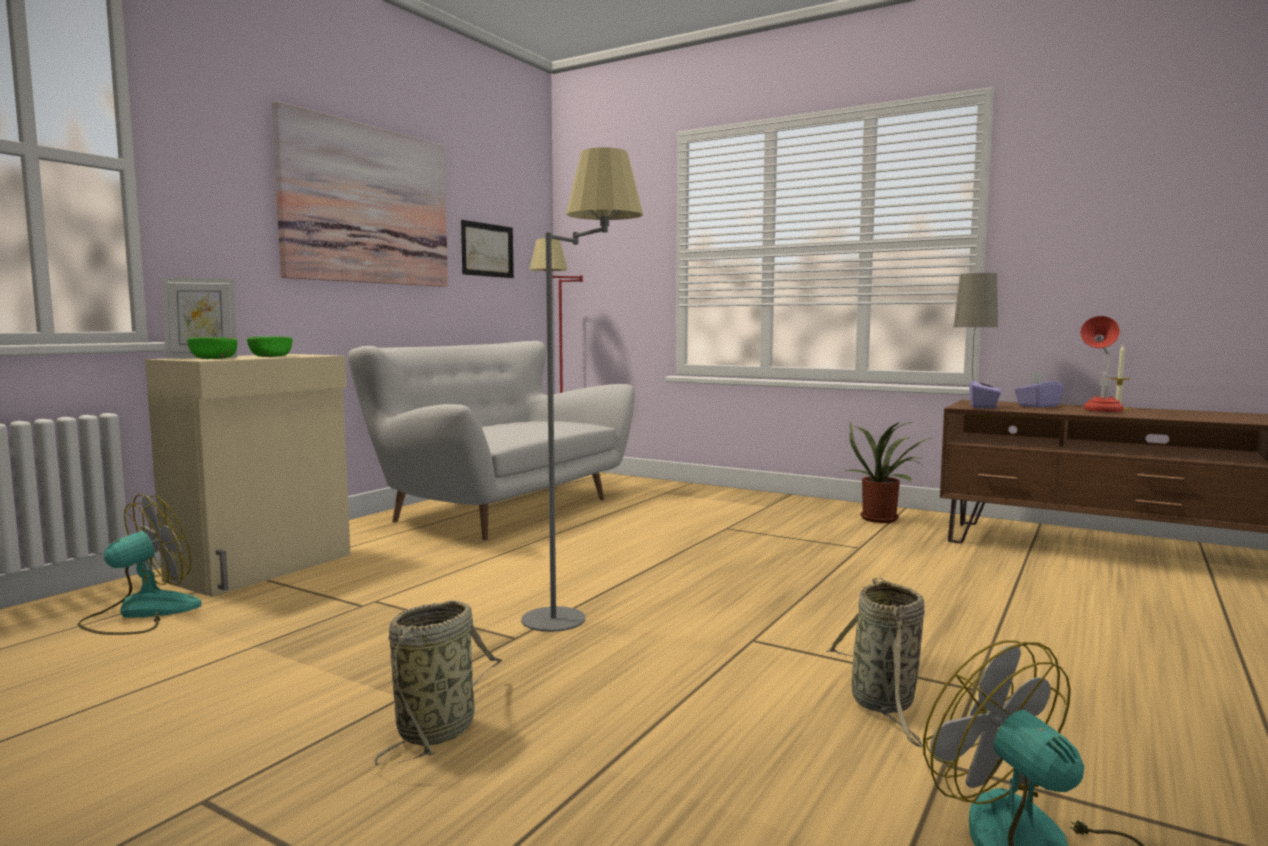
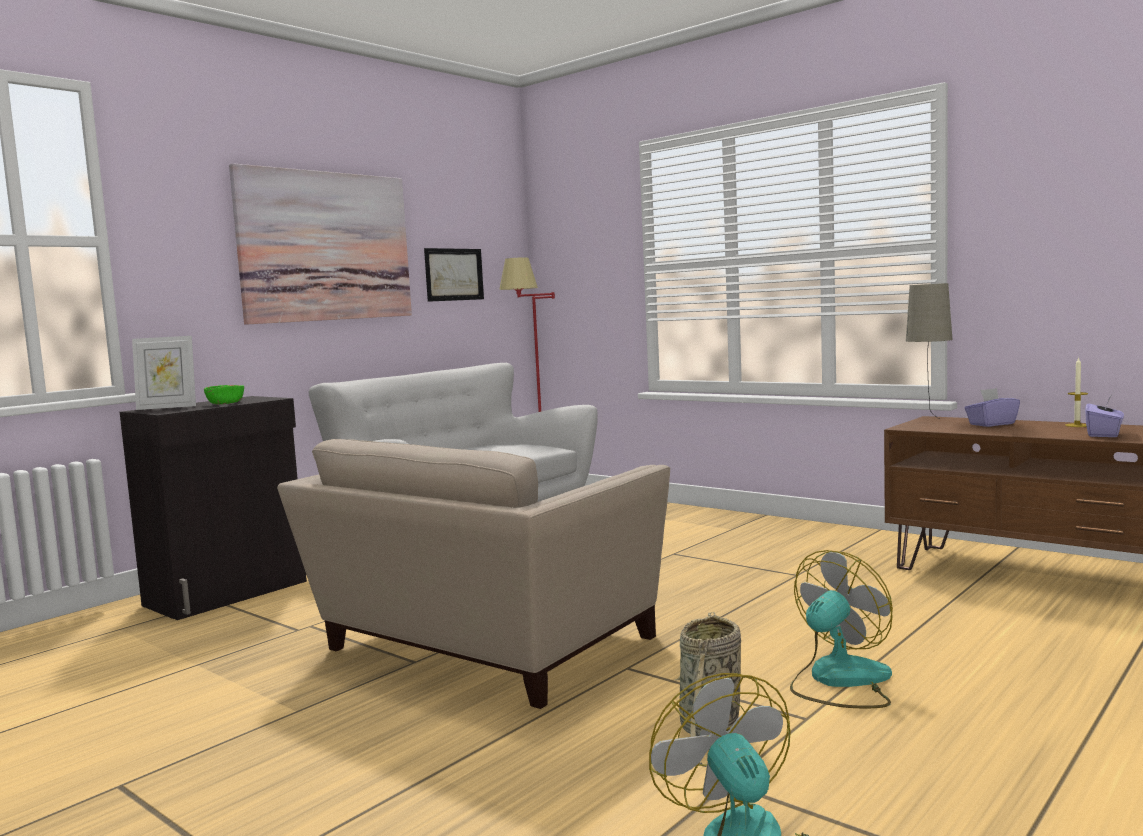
camera: 10 degrees right, 0 degrees up
fan [77,494,202,635] -> fan moved to [790,550,893,709]
beige cabinet [145,354,351,597] -> black cabinet [120,396,307,620]
green bowl [187,337,237,359] -> none
basket [374,600,502,765] -> none
grey floor lamp [521,147,643,632] -> beige armchair [277,439,670,709]
potted plant [846,422,932,523] -> none
purple tissue box [969,374,1001,409] -> purple tissue box moved to [1085,396,1124,437]
red table lamp [1080,316,1123,412] -> none

